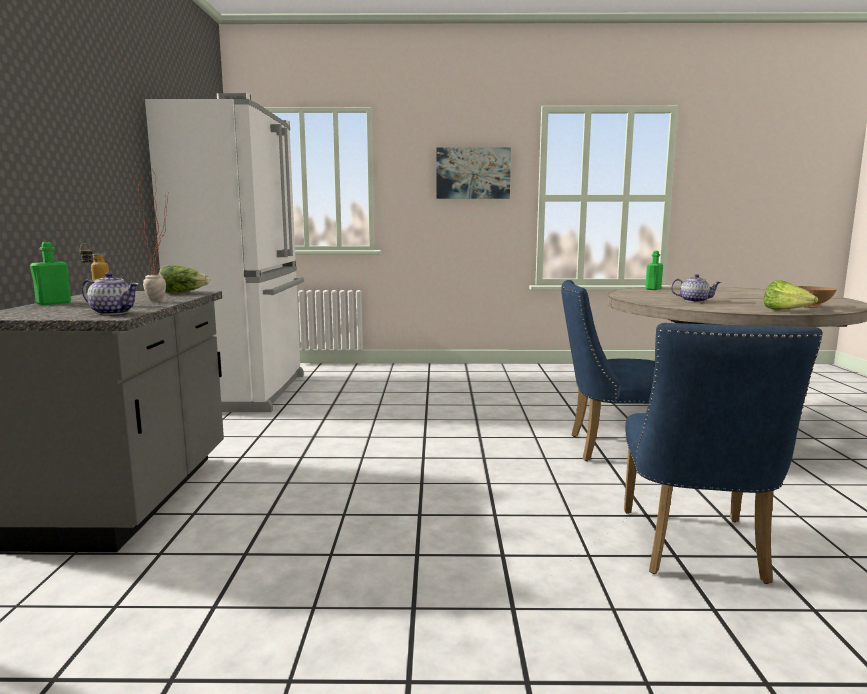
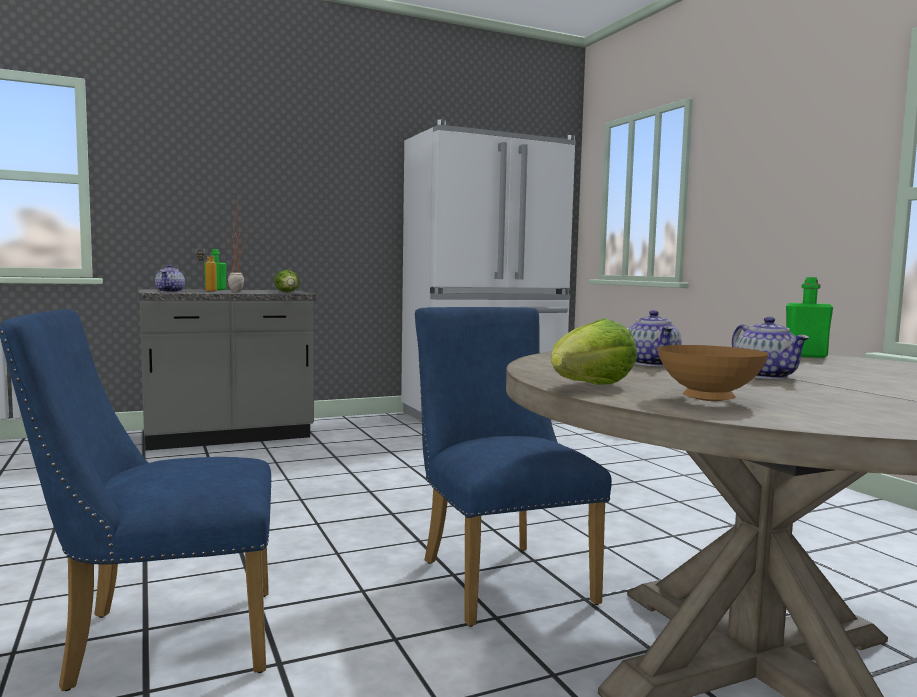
camera: 65 degrees right, 5 degrees down
picture [436,147,511,199] -> none
none -> teapot [732,317,809,379]

